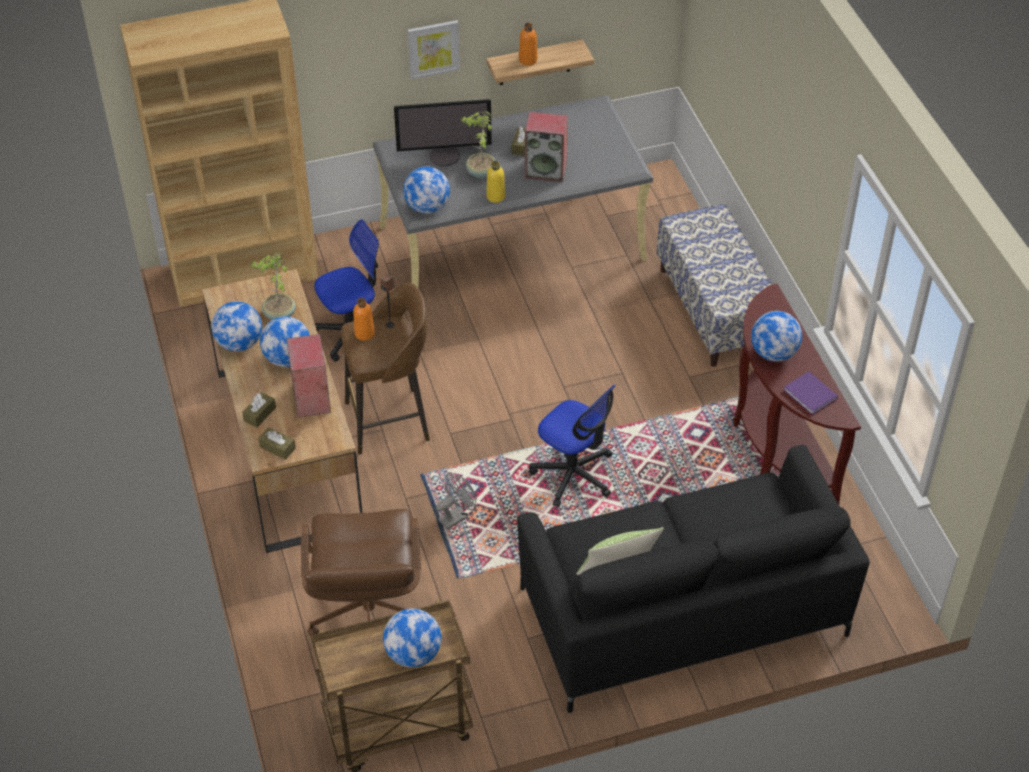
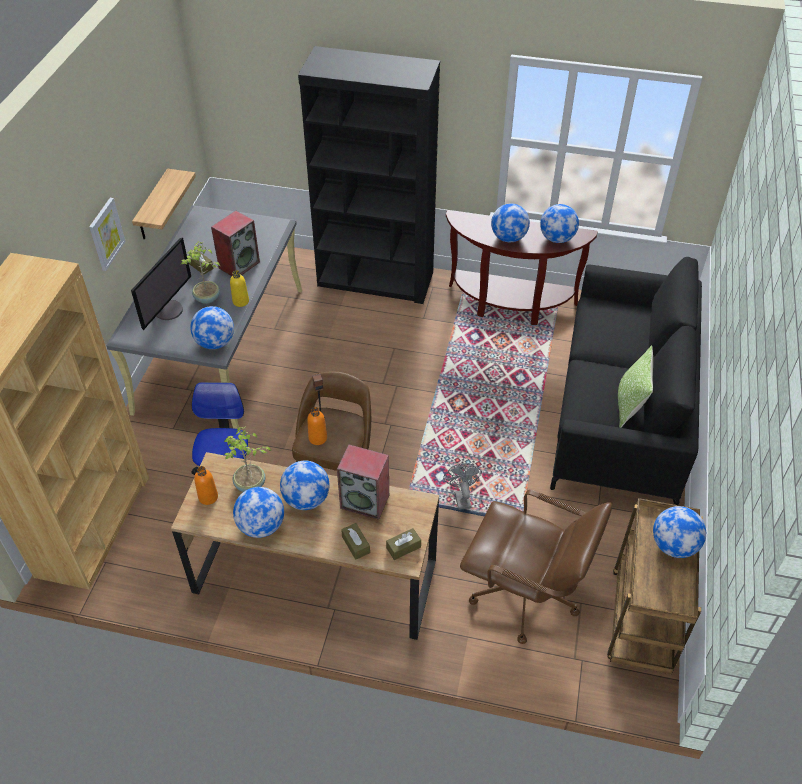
camera: 60 degrees left, 0 degrees up
orange bottle [519,23,537,65] -> orange bottle moved to [194,466,218,505]
office chair [529,384,616,507] -> none
bench [656,204,772,367] -> black bookcase [298,46,440,304]
purple book [784,371,838,415] -> globe [540,204,579,243]

